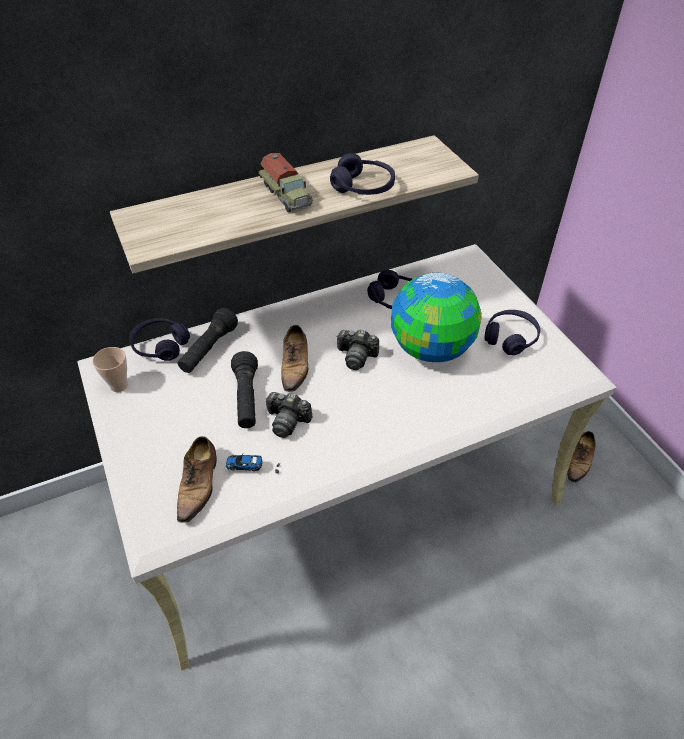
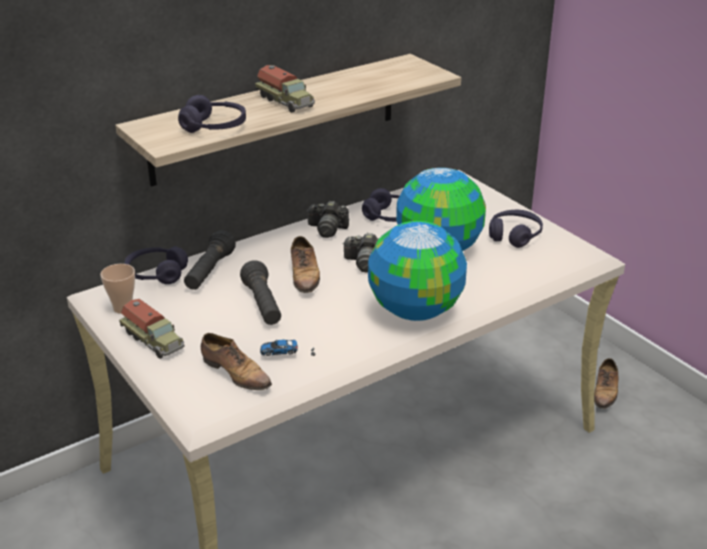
camera: 10 degrees left, 15 degrees down
shoe [177,436,217,523] -> shoe turned 45 degrees counterclockwise [201,333,272,390]
camera [265,392,312,438] -> camera moved to [306,201,349,238]
purple headphones [330,153,395,195] -> purple headphones moved to [178,95,246,133]
none -> toy truck [119,299,184,359]
none -> globe [368,221,467,321]

